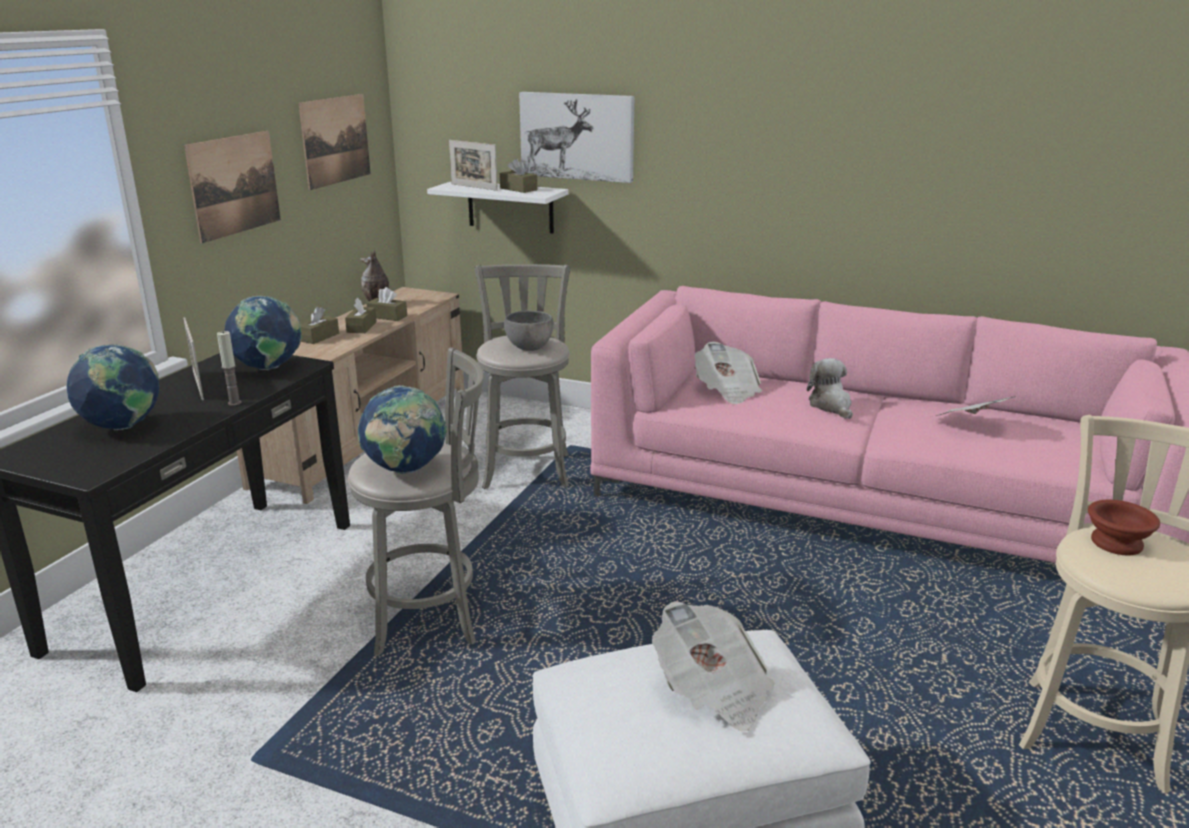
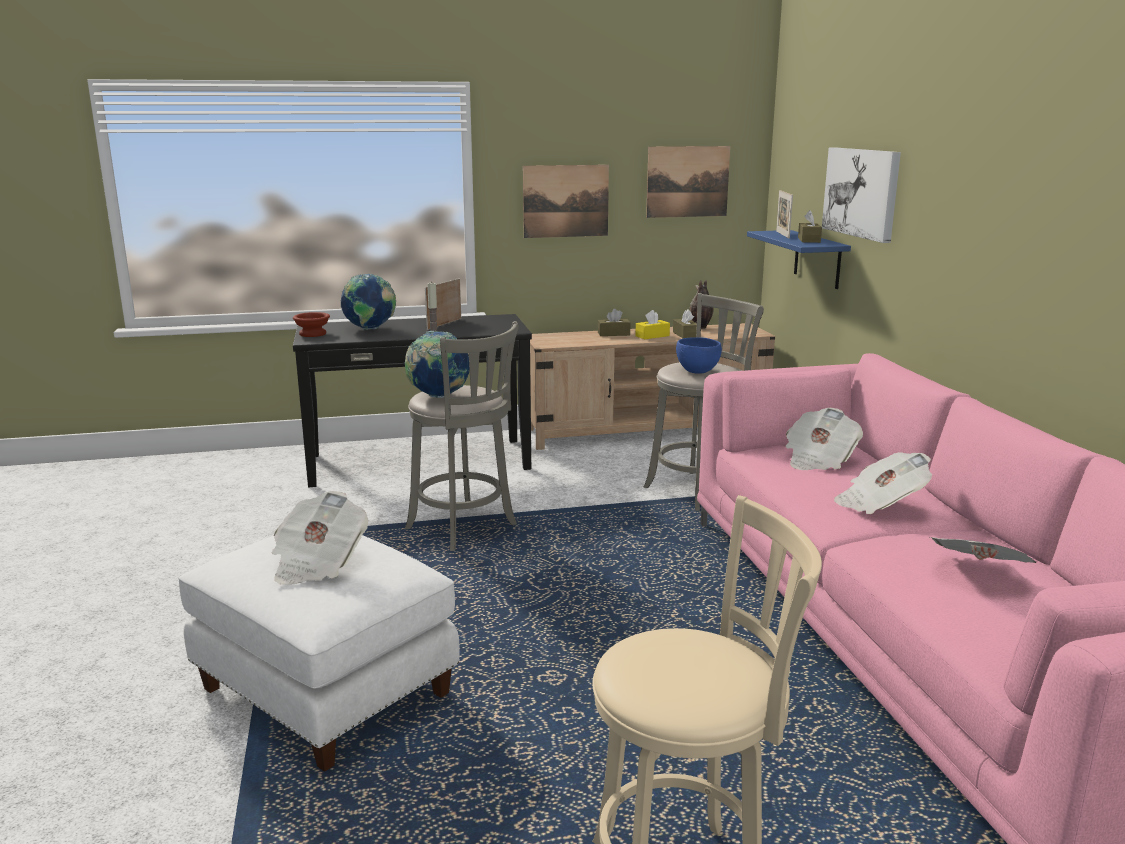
camera: 55 degrees right, 5 degrees down
globe [223,296,302,370] -> none
brown tissue box [345,297,377,333] -> yellow tissue box [635,310,670,339]
white shelf [427,182,568,233] -> blue shelf [747,230,851,289]
grey bowl [504,311,554,351] -> blue bowl [676,337,722,374]
plush toy [807,358,853,419] -> newspaper [834,452,932,514]
brown bowl [1088,500,1160,555] -> brown bowl moved to [293,312,330,337]

